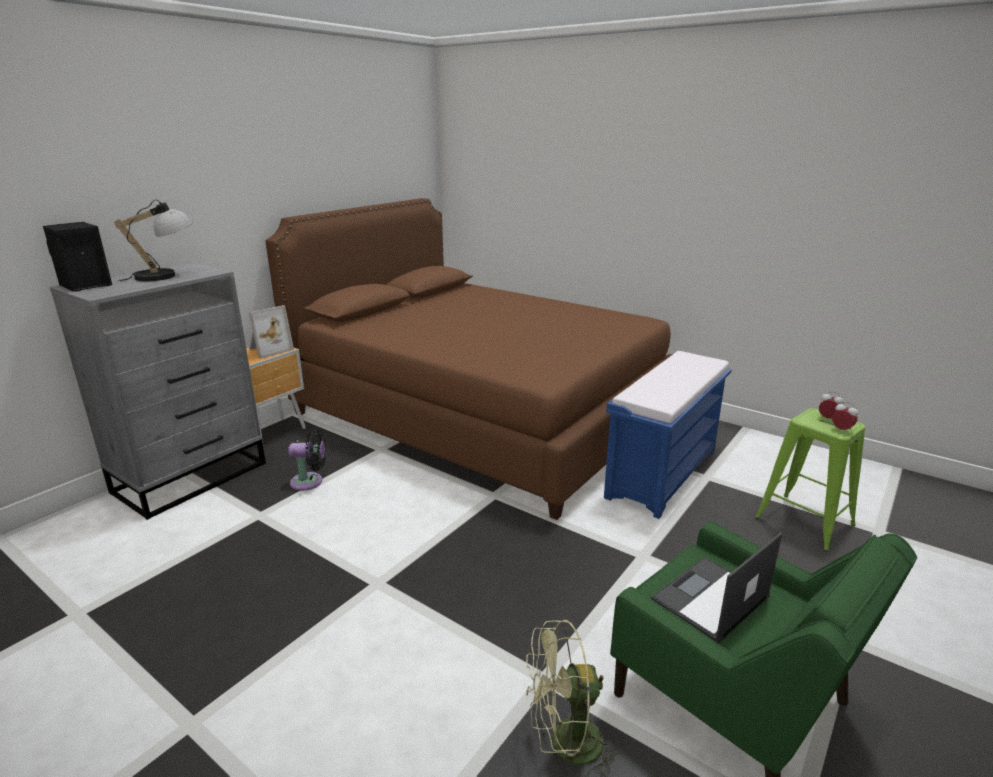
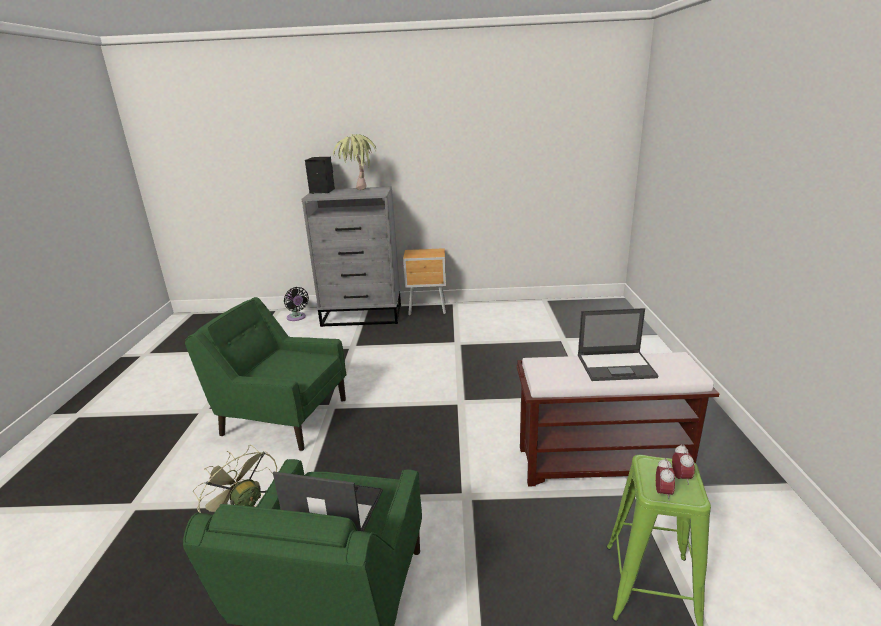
camera: 55 degrees right, 0 degrees up
table lamp [114,200,193,282] -> potted plant [333,134,377,190]
picture frame [249,305,294,359] -> none
brown bed [266,198,673,520] -> none
black fan [288,428,326,491] -> black fan moved to [284,287,309,321]
blue bench [604,351,732,519] -> brown bench [517,352,719,486]
none -> green armchair [185,297,346,451]
none -> laptop [578,308,659,381]

